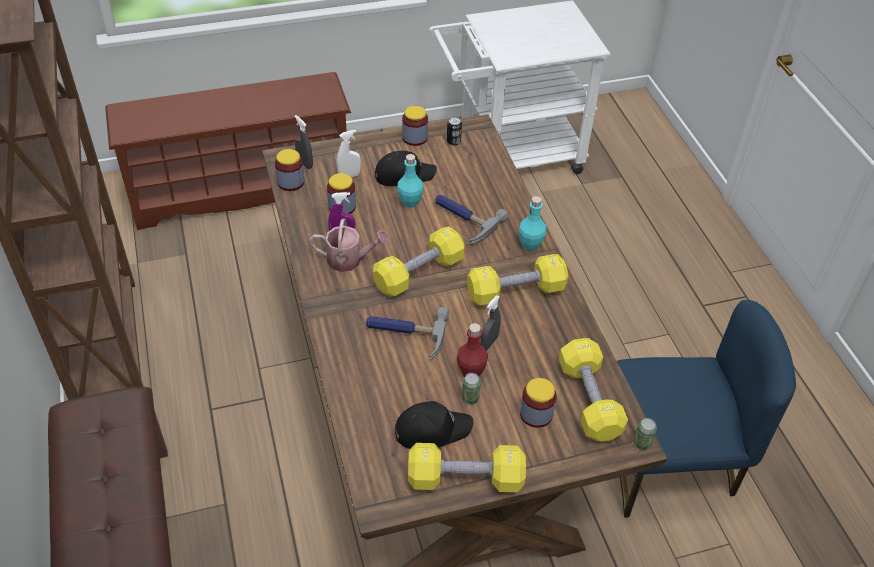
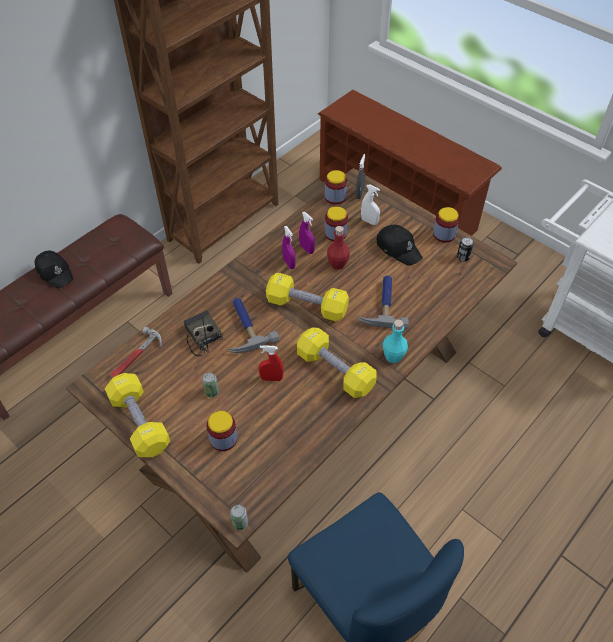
camera: 60 degrees right, 5 degrees up
watering can [309,219,390,272] -> purple spray bottle [282,226,296,269]
black cap [395,401,473,449] -> black cap moved to [35,251,74,289]
turquoise bottle [397,154,423,208] -> none
red bottle [457,323,488,377] -> red bottle moved to [327,226,350,270]
grey spray bottle [480,295,501,350] -> red spray bottle [258,345,284,381]
yellow dumbbell [559,338,628,442] -> none
none -> hammer [110,327,162,378]
none -> radio [184,310,223,356]

